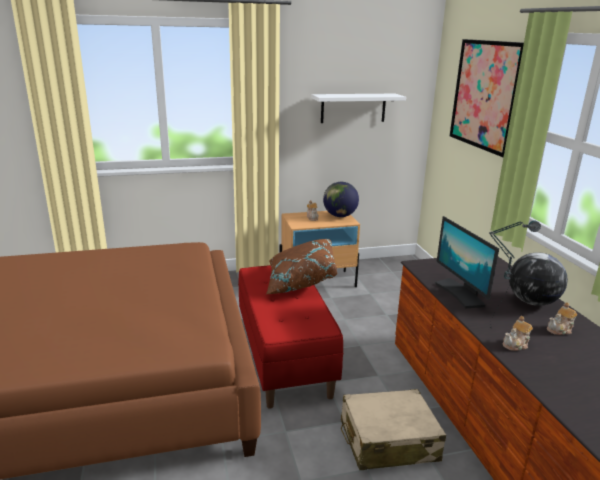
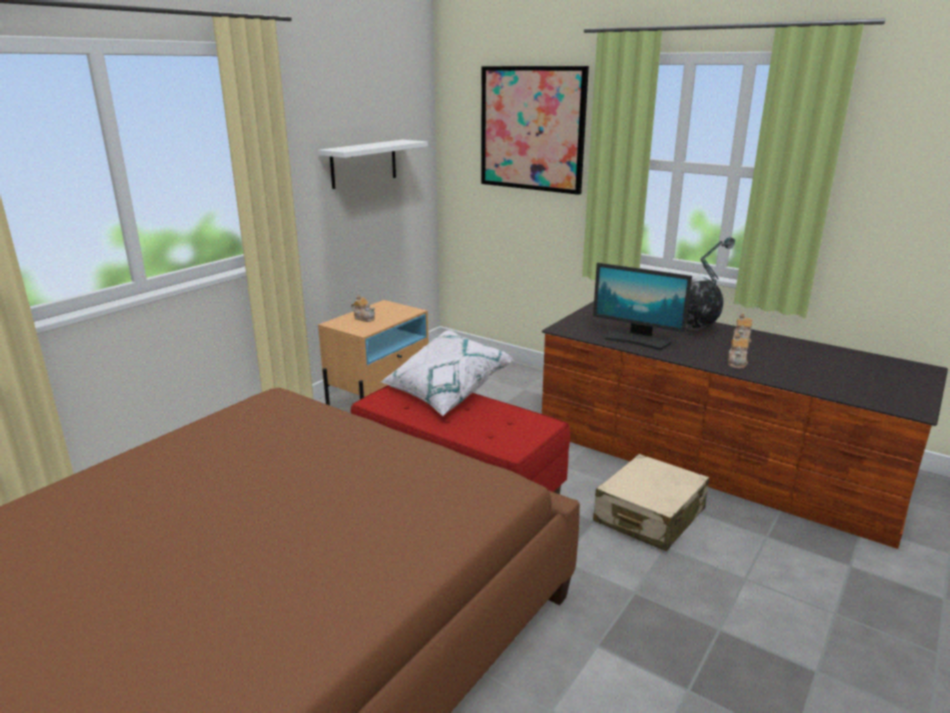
camera: 40 degrees left, 0 degrees up
brown pillow [266,239,337,294] -> white pillow [381,330,514,416]
globe [323,182,359,217] -> none

